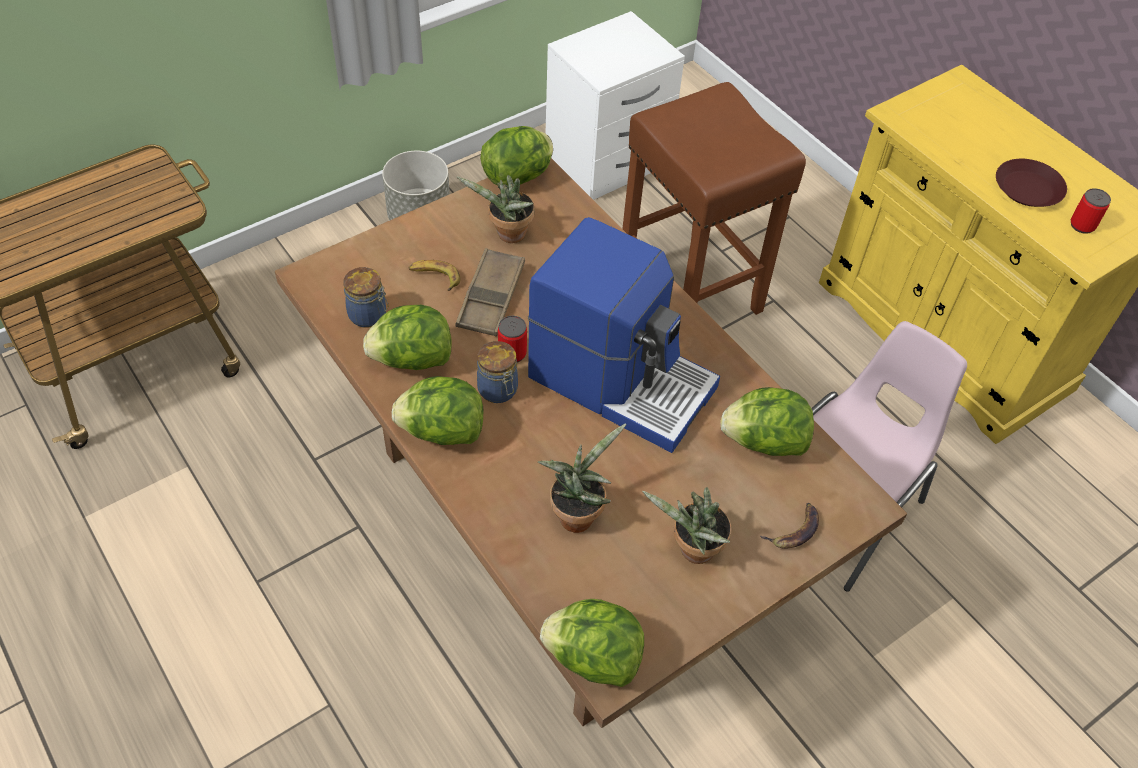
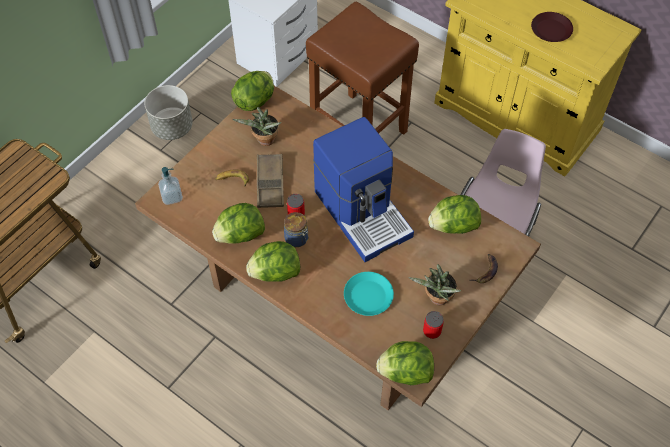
camera: 15 degrees left, 5 degrees up
jar [343,267,389,328] -> none
coffee machine [528,217,720,453] -> coffee machine turned 45 degrees clockwise [313,117,414,262]
potted plant [538,424,626,533] -> turquoise plate [344,272,394,316]
can [1071,188,1111,234] -> can moved to [423,311,444,339]
none -> soap dispenser [158,167,183,205]

